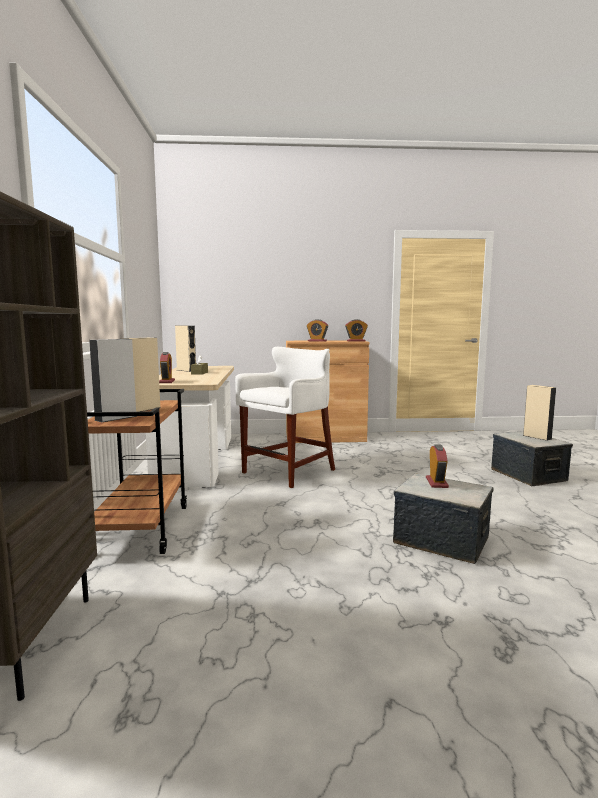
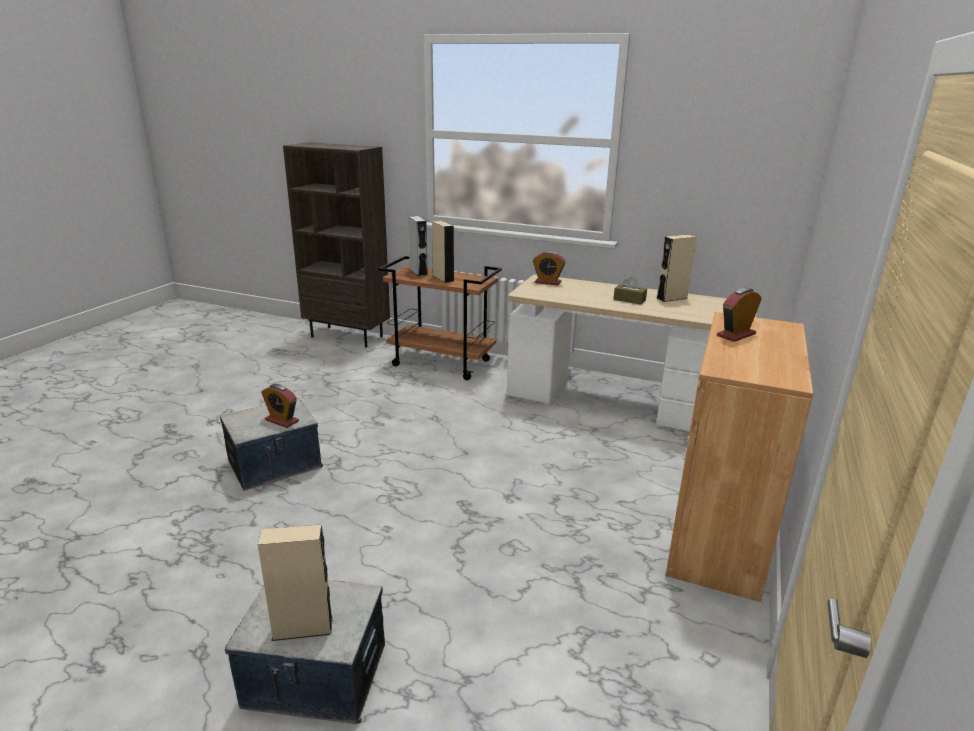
camera: 115 degrees right, 15 degrees up
white stool [235,347,335,488] -> none
alarm clock [345,319,368,342] -> none

